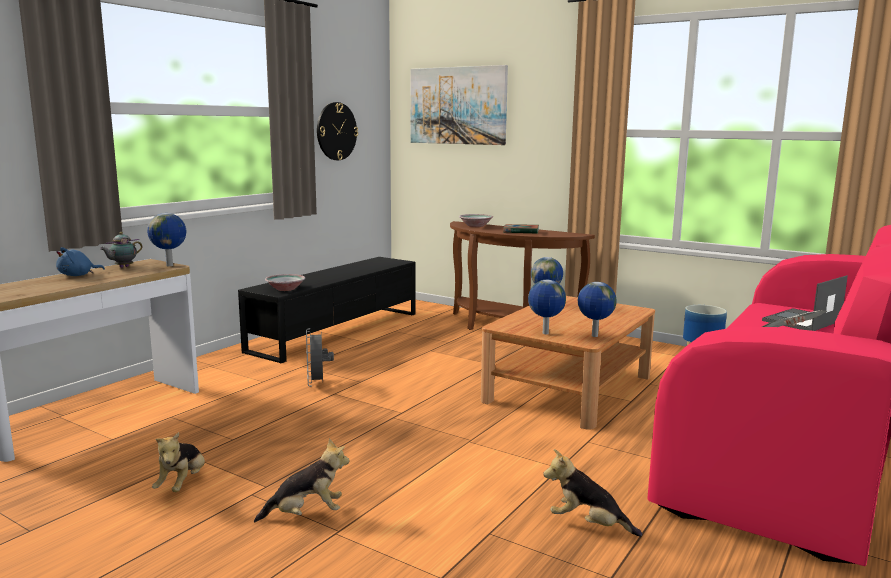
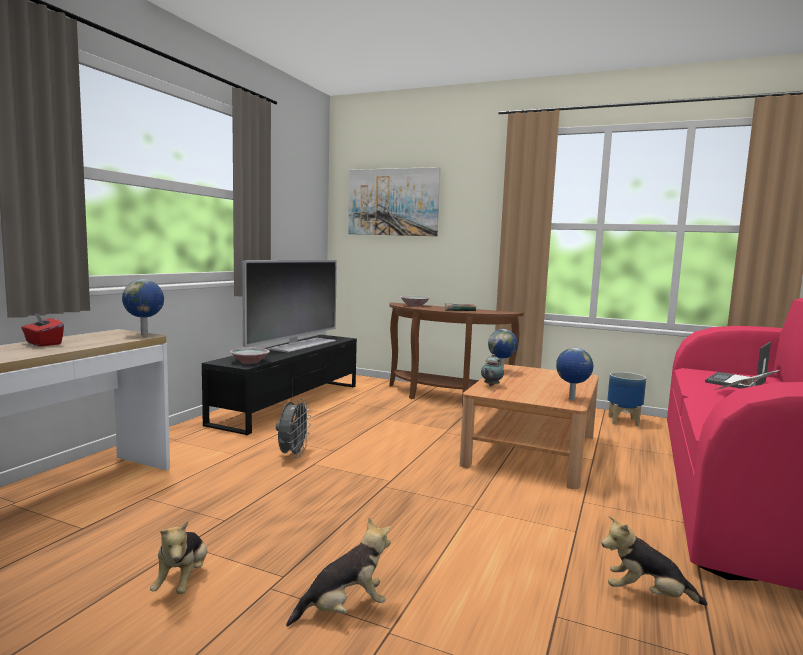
camera: 10 degrees left, 5 degrees down
blue plush toy [56,247,105,276] -> red tissue box [21,312,64,346]
teapot [100,232,143,268] -> teapot moved to [481,354,504,386]
grey fan [306,328,334,387] -> grey fan turned 150 degrees counterclockwise [276,399,311,458]
wall clock [317,102,358,160] -> none
globe [528,280,566,334] -> none
none -> television [242,260,337,353]

